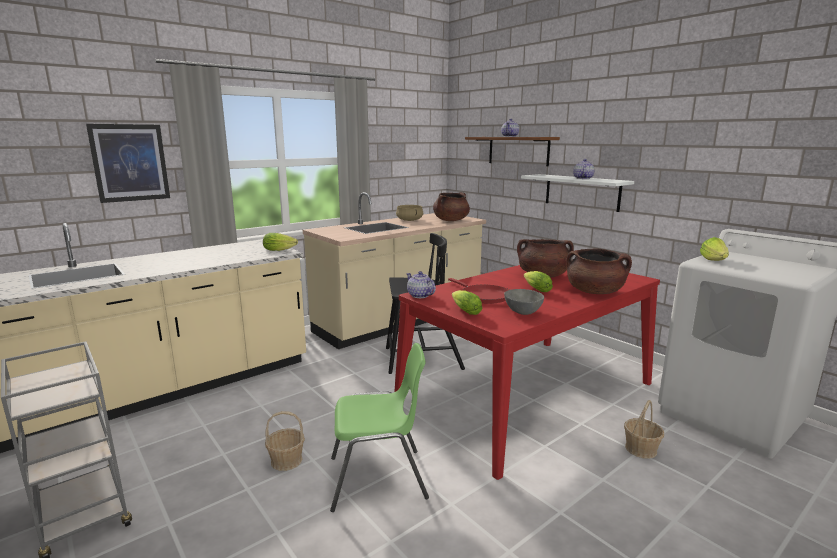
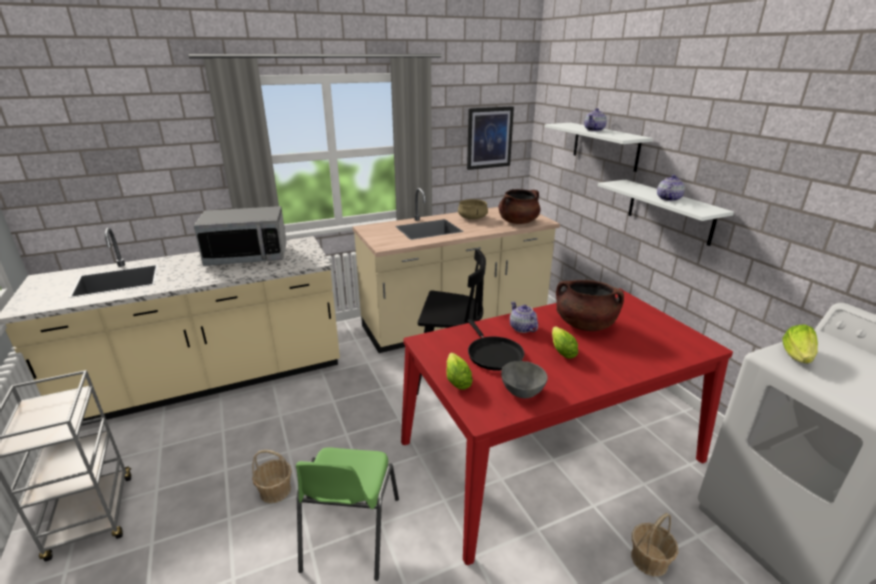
camera: 15 degrees right, 10 degrees up
picture [86,124,170,203] -> picture moved to [467,106,514,170]
lettuce [263,233,298,251] -> none
green chair [330,343,429,512] -> green chair turned 90 degrees clockwise [296,448,399,581]
teapot [406,271,436,298] -> teapot moved to [510,302,538,333]
red frying pan [448,278,509,304] -> black frying pan [468,319,524,371]
brown shelf [465,137,560,166] -> white shelf [545,123,653,172]
brown cooking pot [566,249,632,294] -> none
none -> microwave [193,206,287,266]

